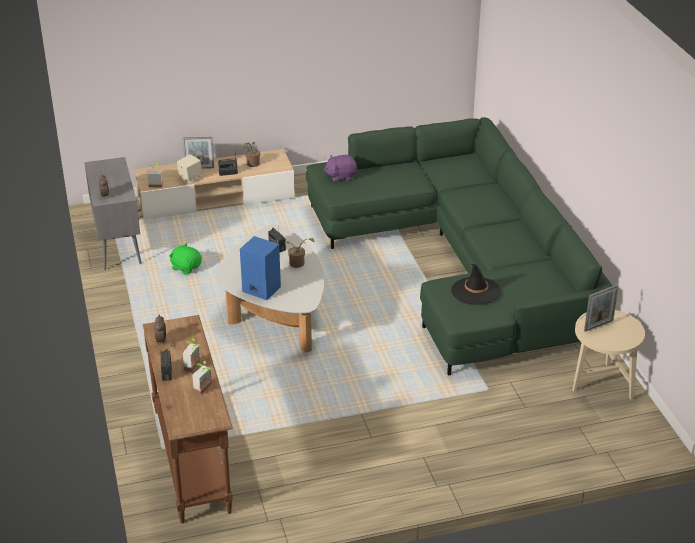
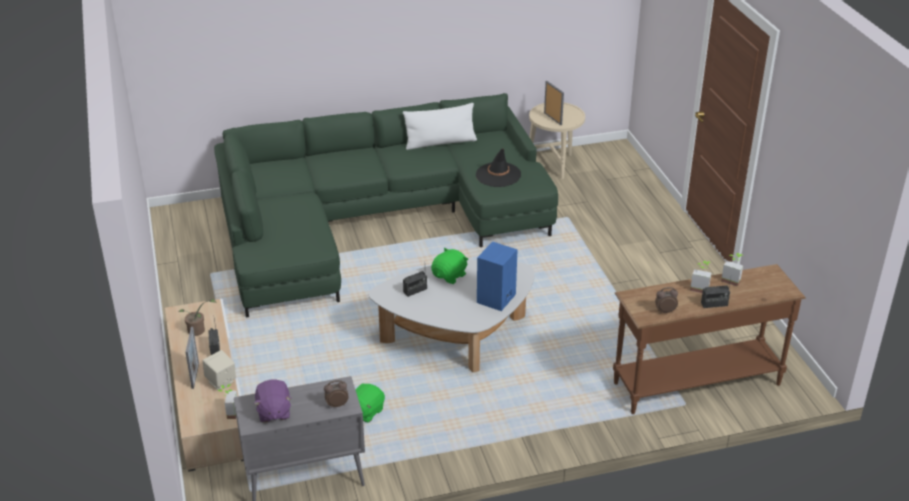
camera: 90 degrees left, 0 degrees up
potted plant [285,238,314,268] -> green plush toy [431,248,468,284]
purple plush toy [324,155,357,182] -> purple plush toy moved to [254,380,292,423]
none -> white pillow [403,103,477,150]

